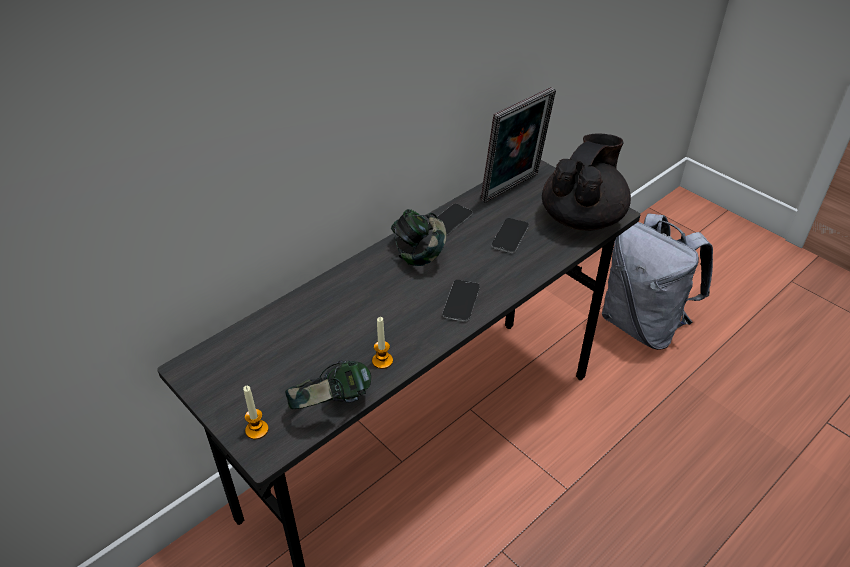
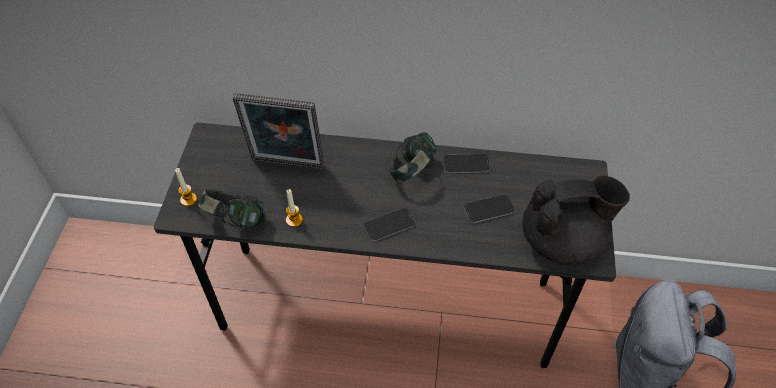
camera: 50 degrees right, 10 degrees up
picture frame [480,87,556,203] -> picture frame moved to [233,93,324,169]

